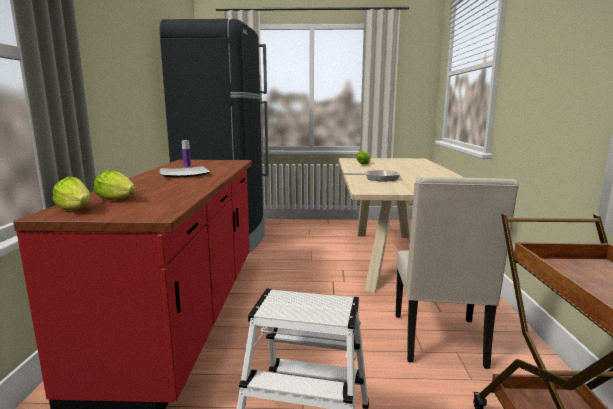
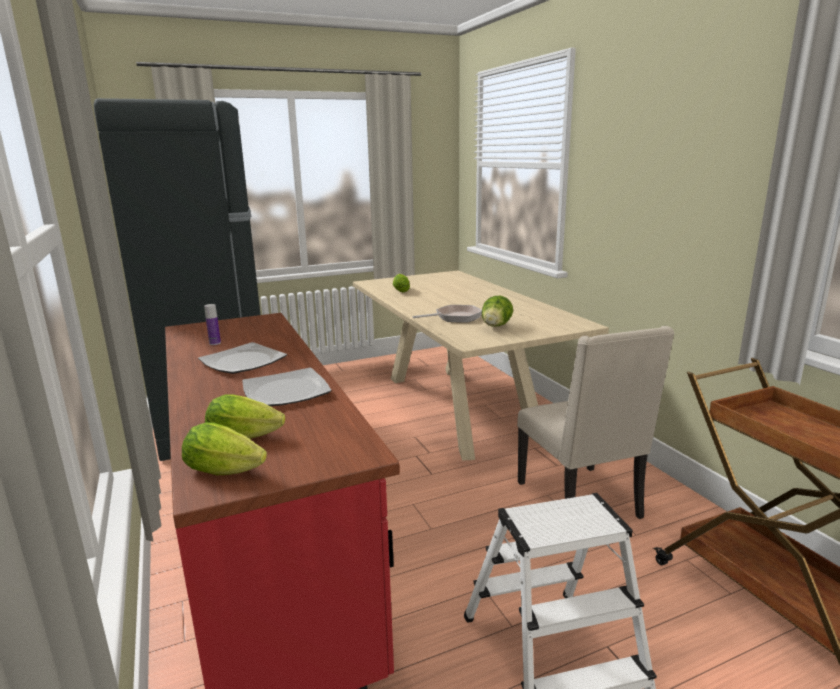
camera: 25 degrees left, 5 degrees up
none -> plate [242,368,332,406]
none -> lettuce [482,296,513,327]

